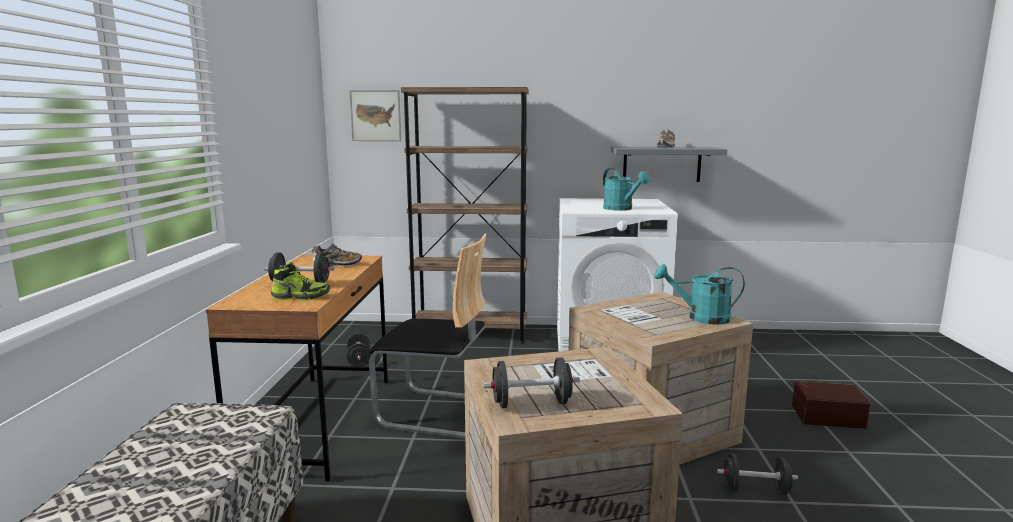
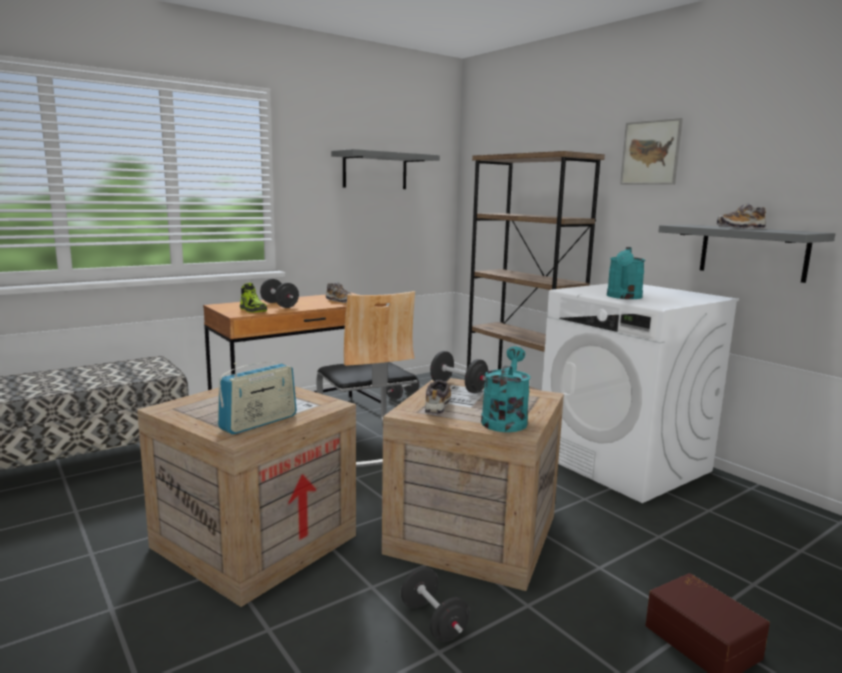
camera: 50 degrees right, 0 degrees up
picture [349,90,401,141] -> picture moved to [620,118,683,185]
black dumbbell [483,357,580,408] -> black dumbbell moved to [430,351,488,394]
turquoise watering can [654,264,745,325] -> turquoise watering can turned 45 degrees clockwise [481,346,531,432]
none -> radio [218,362,297,434]
none -> grey shelf [331,149,440,189]
none -> shoe [425,380,451,415]

